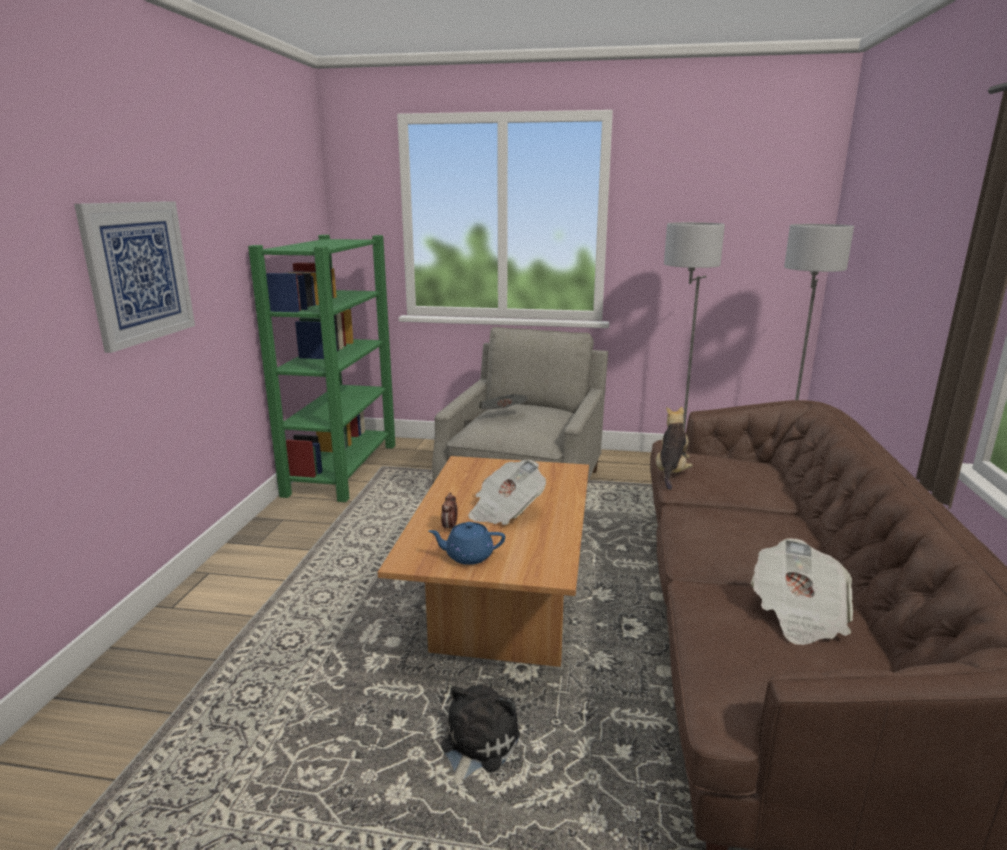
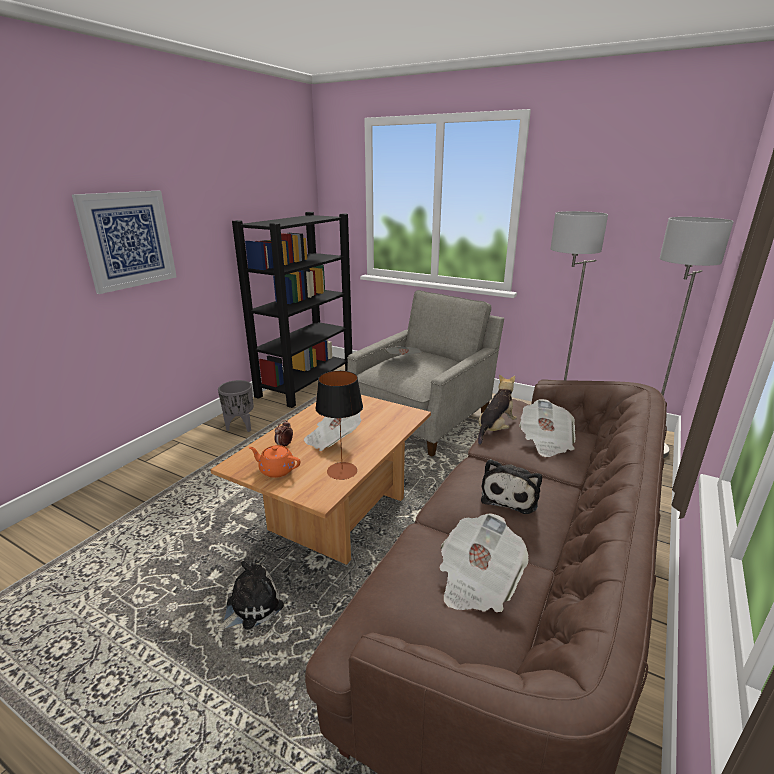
camera: 20 degrees right, 5 degrees up
green bookcase [248,235,396,502] -> black bookcase [232,212,352,408]
blue teapot [428,522,505,565] -> orange teapot [249,445,301,478]
none -> grey planter [218,380,254,432]
none -> table lamp [315,371,363,480]
none -> plush toy [481,459,542,514]
none -> newspaper [519,399,576,457]

